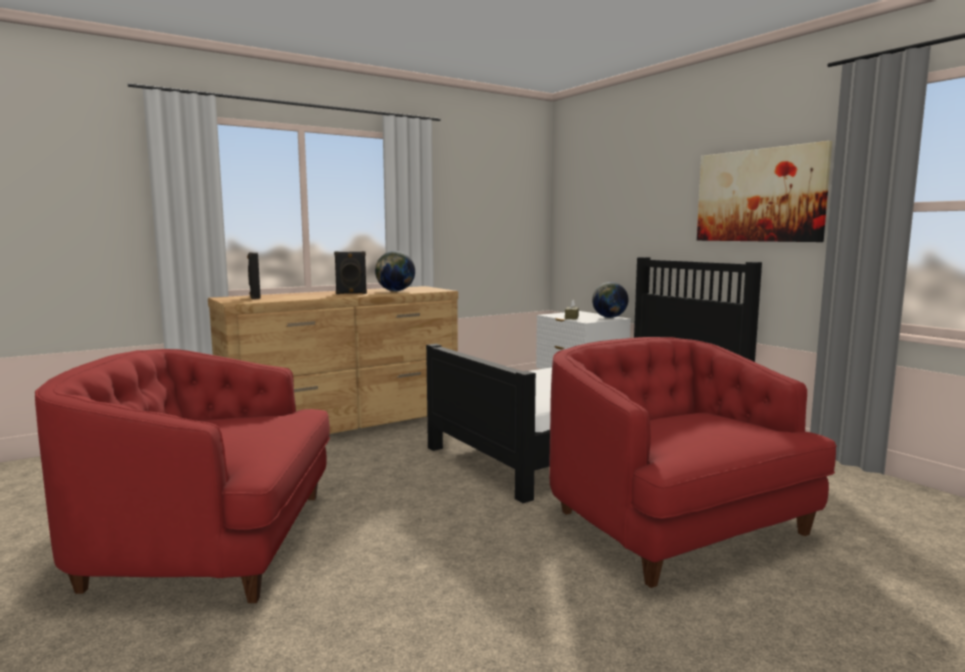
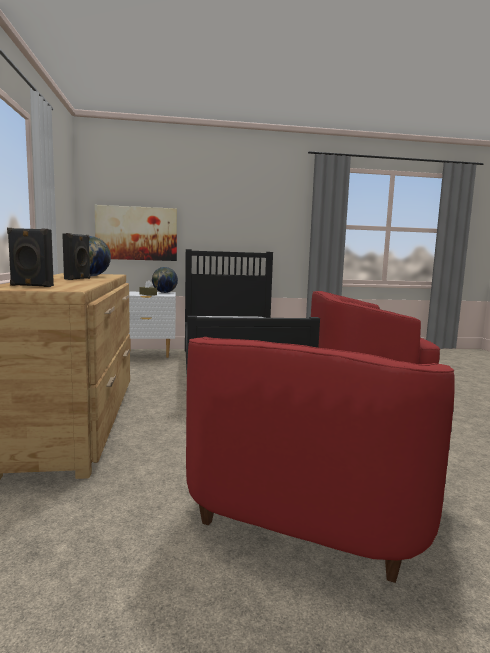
camera: 65 degrees left, 0 degrees up
picture [697,141,832,242] -> picture moved to [95,205,177,261]

